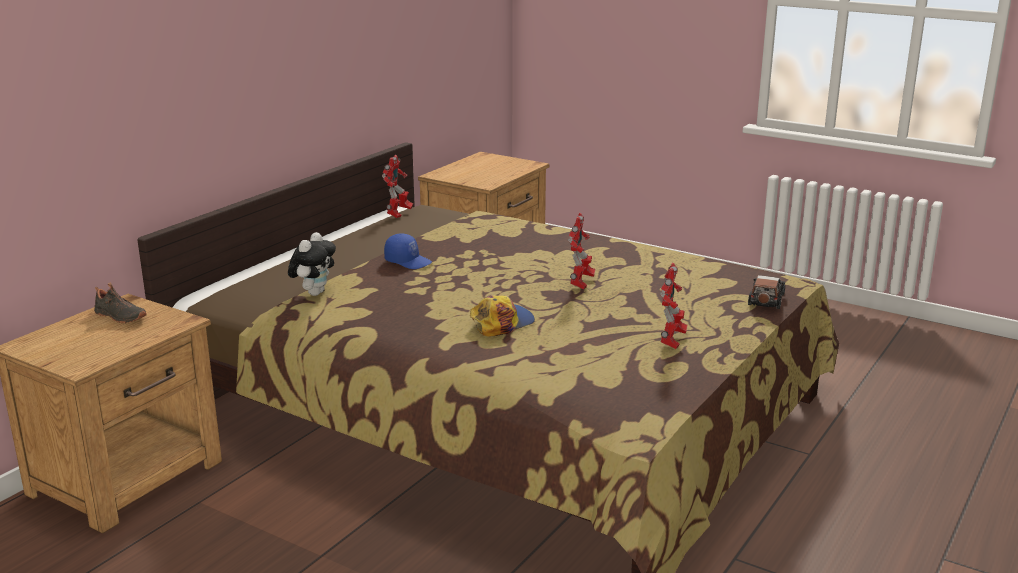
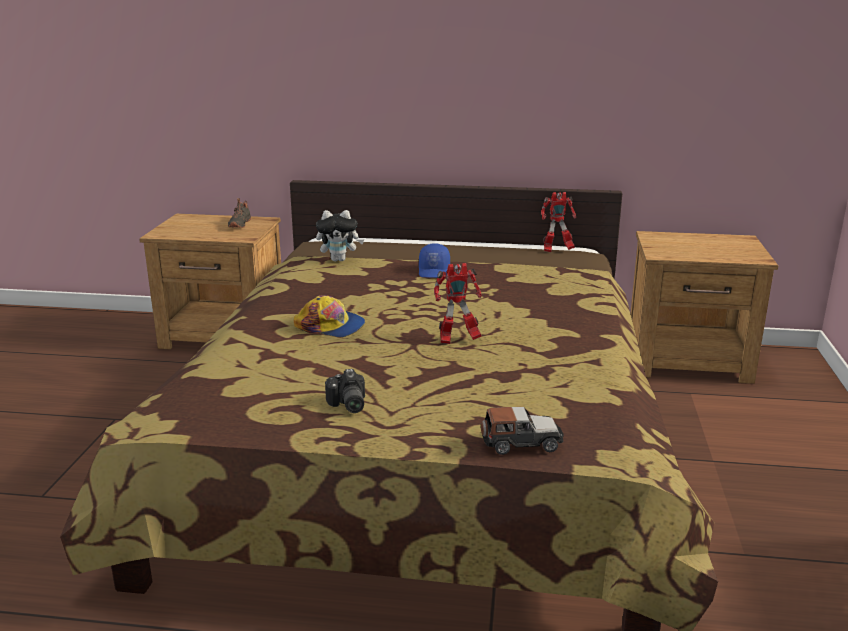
camera: 65 degrees right, 0 degrees up
toy robot [660,263,687,349] -> camera [325,369,365,413]

